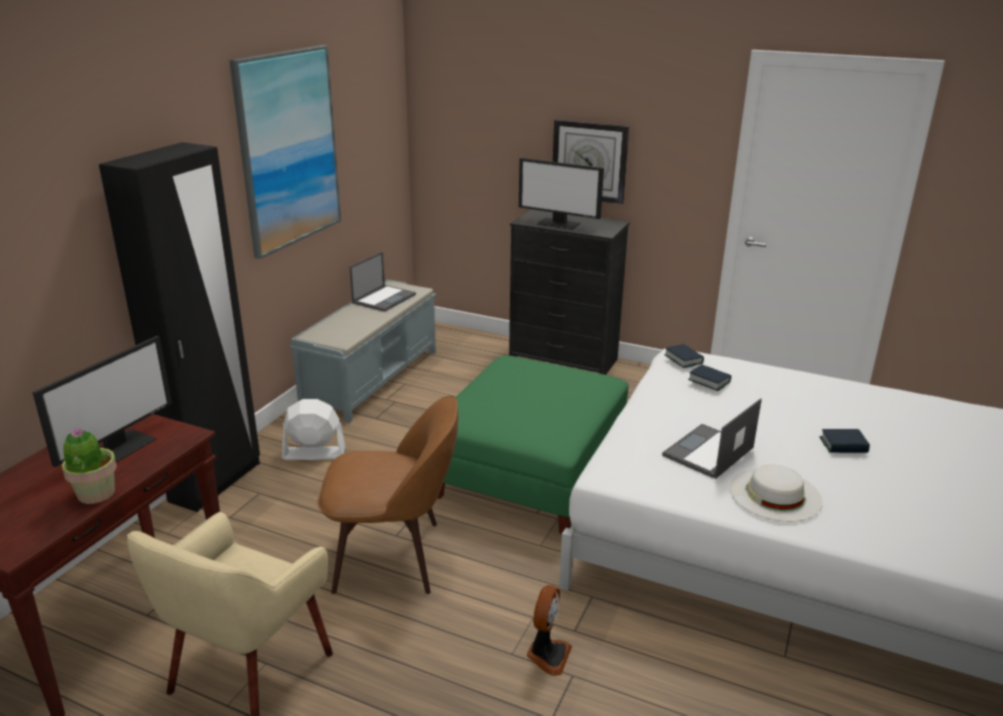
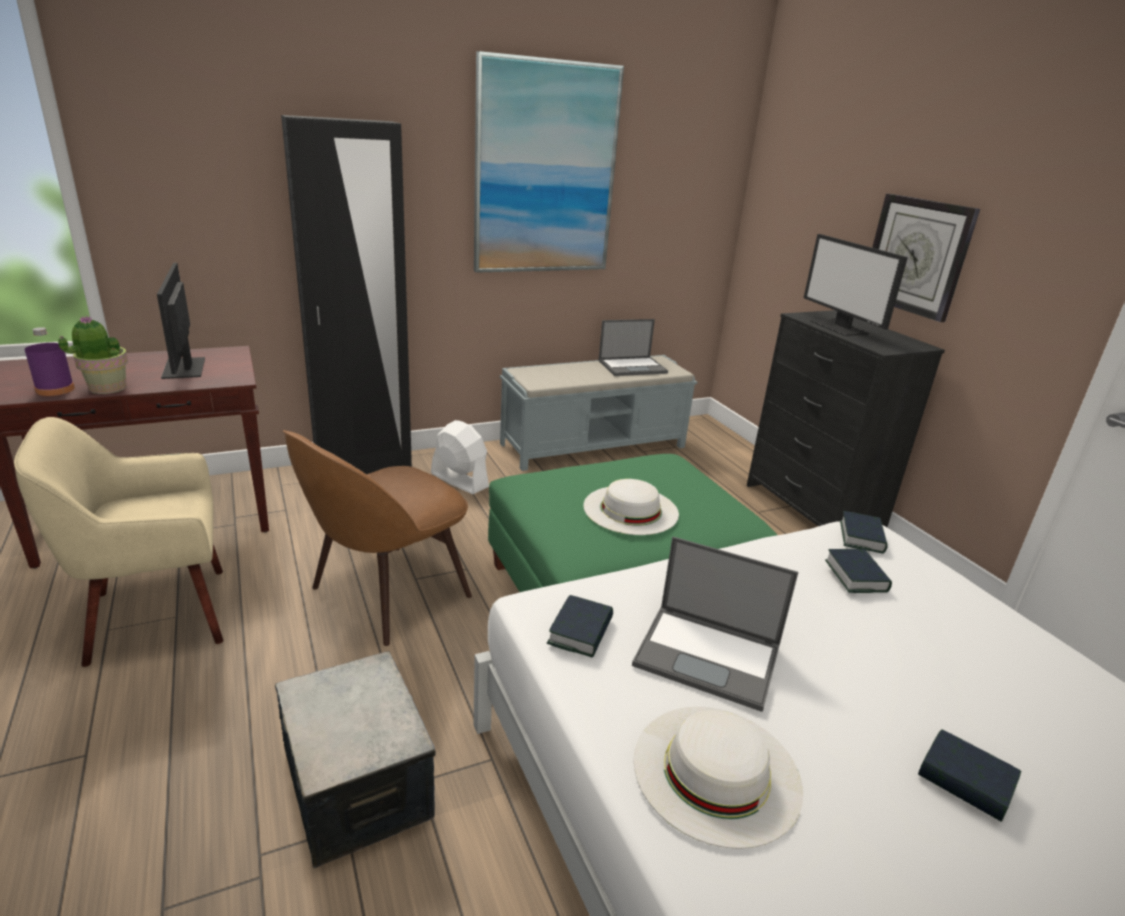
camera: 40 degrees right, 0 degrees up
monitor [32,336,172,467] -> monitor turned 90 degrees clockwise [157,263,205,379]
brown chair [317,396,458,594] -> brown chair turned 90 degrees clockwise [283,430,472,646]
fan [527,585,572,676] -> storage box [275,651,436,868]
laptop [662,398,762,479] -> laptop turned 150 degrees counterclockwise [632,537,798,712]
none -> purple bottle [25,327,75,396]
none -> book [547,595,613,657]
none -> white hat [583,479,679,535]

